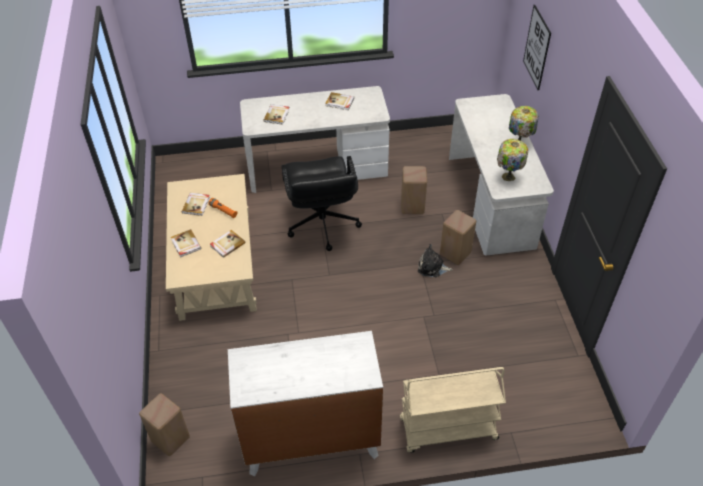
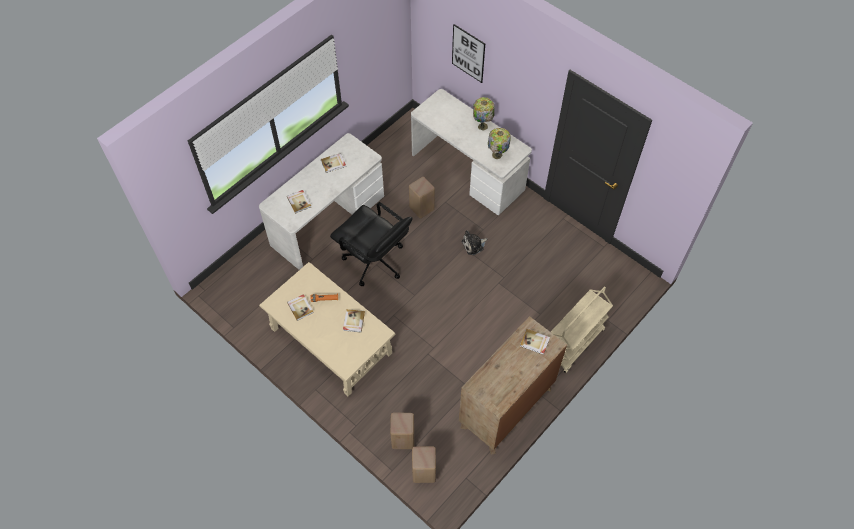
camera: 40 degrees left, 10 degrees up
book [171,229,201,257] -> book moved to [520,329,550,355]
white dresser [228,331,383,476] -> brown dresser [459,316,567,455]
beige stool [440,210,476,265] -> beige stool moved to [390,413,414,449]

